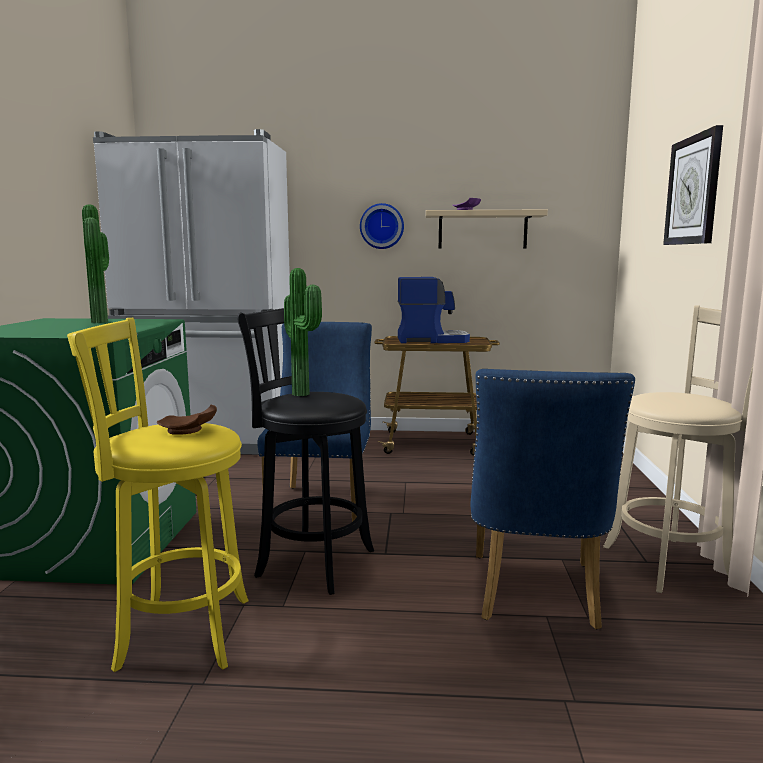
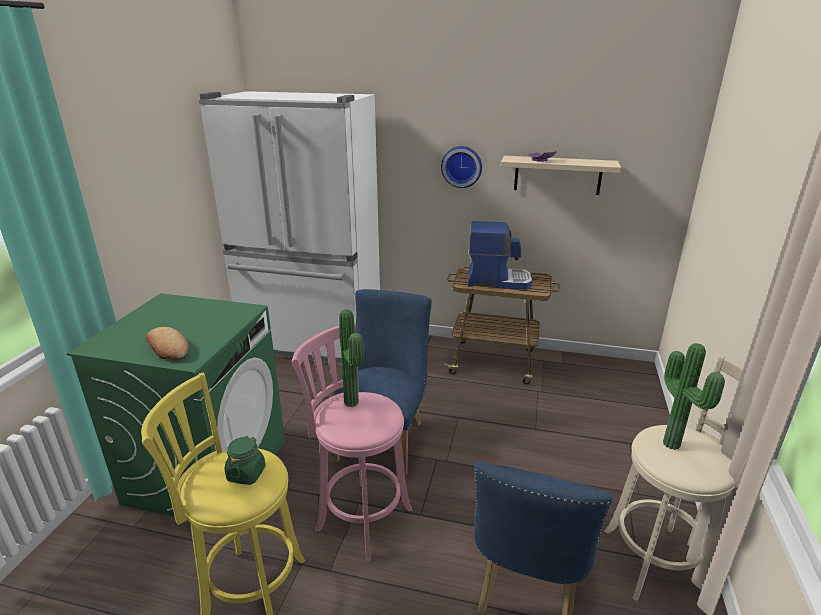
camera: 10 degrees right, 15 degrees up
potted plant [82,205,109,323] -> potted plant moved to [663,343,725,450]
brown plate [157,405,217,435] -> green jar [225,436,266,485]
black stool [237,308,374,595] -> pink stool [292,321,412,562]
wall clock [663,125,723,245] -> none
none -> bread [146,327,189,360]

